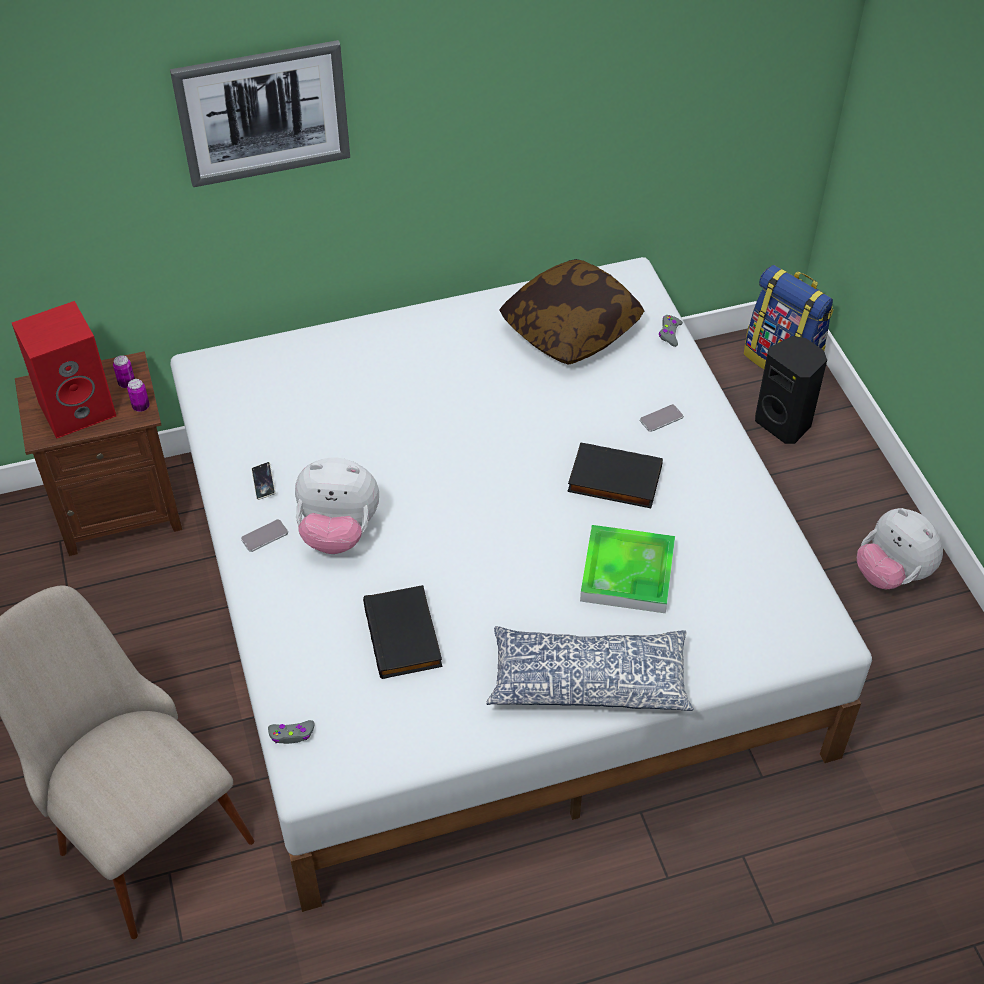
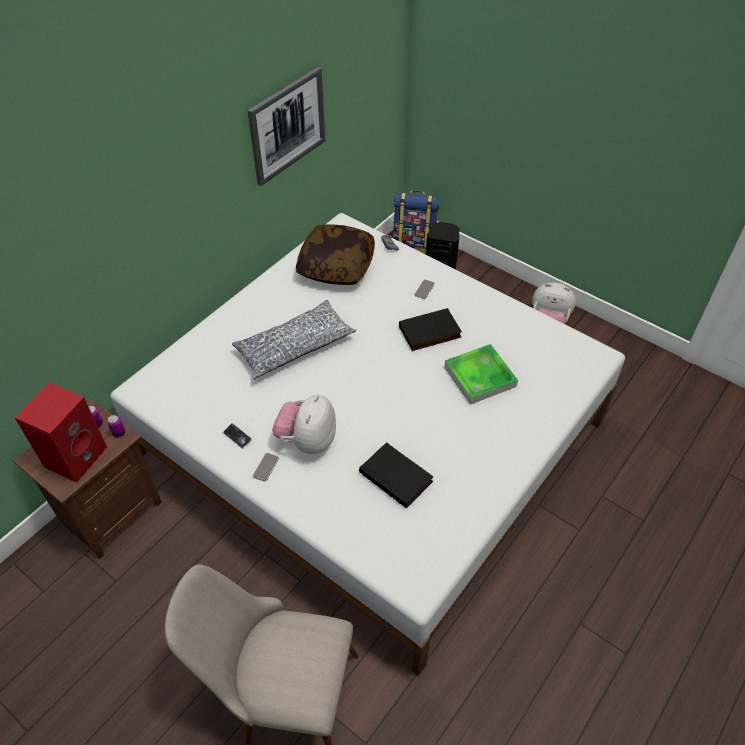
camera: 35 degrees left, 0 degrees up
picture [170,40,350,187] -> picture moved to [248,67,325,186]
grey game controller [268,720,314,744] -> none
plush toy [295,458,379,554] -> plush toy turned 135 degrees clockwise [272,395,336,454]
pillow [486,626,694,711] -> pillow moved to [232,300,356,379]

